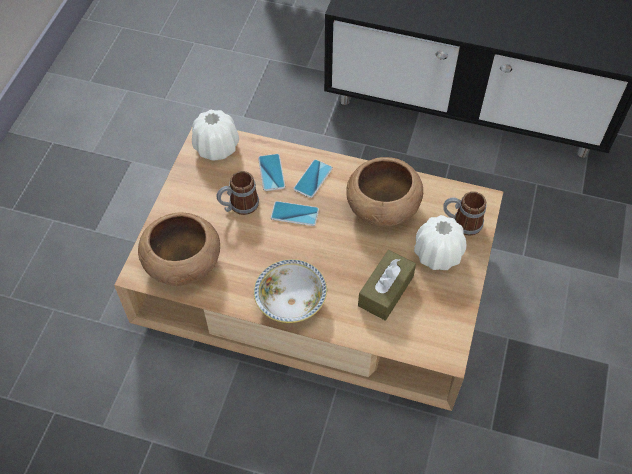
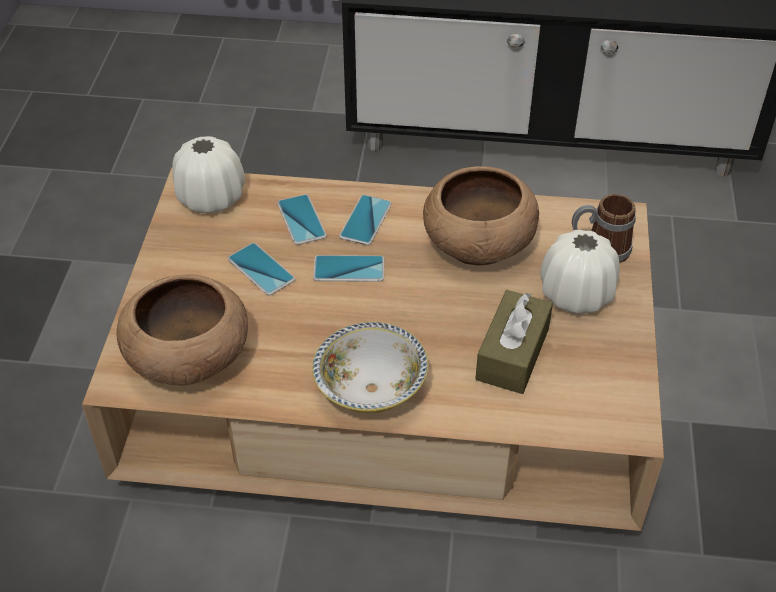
camera: 10 degrees left, 10 degrees down
mug [217,171,259,215] -> phone [228,243,295,295]

